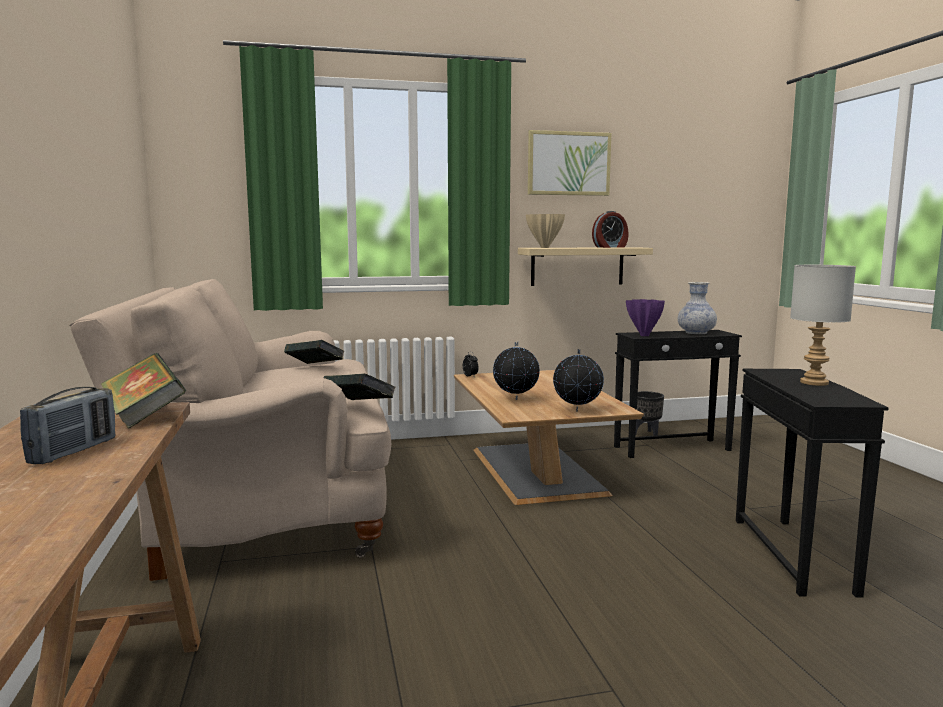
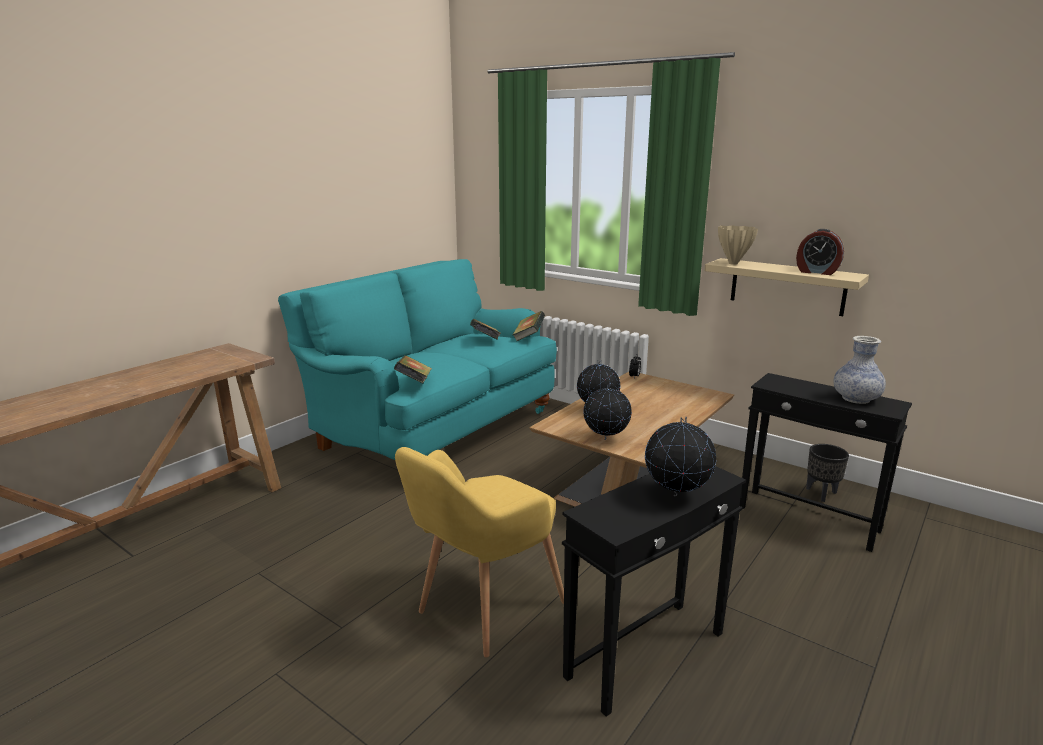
camera: 50 degrees right, 10 degrees up
radio [20,387,115,464] -> none
beige sofa [70,279,391,581] -> turquoise sofa [278,259,557,460]
book [100,353,186,429] -> book moved to [513,311,545,342]
picture [528,130,611,196] -> none
purple vase [626,299,665,336] -> none
grey table lamp [790,265,856,386] -> globe [645,417,716,496]
none -> yellow armchair [395,447,564,657]

